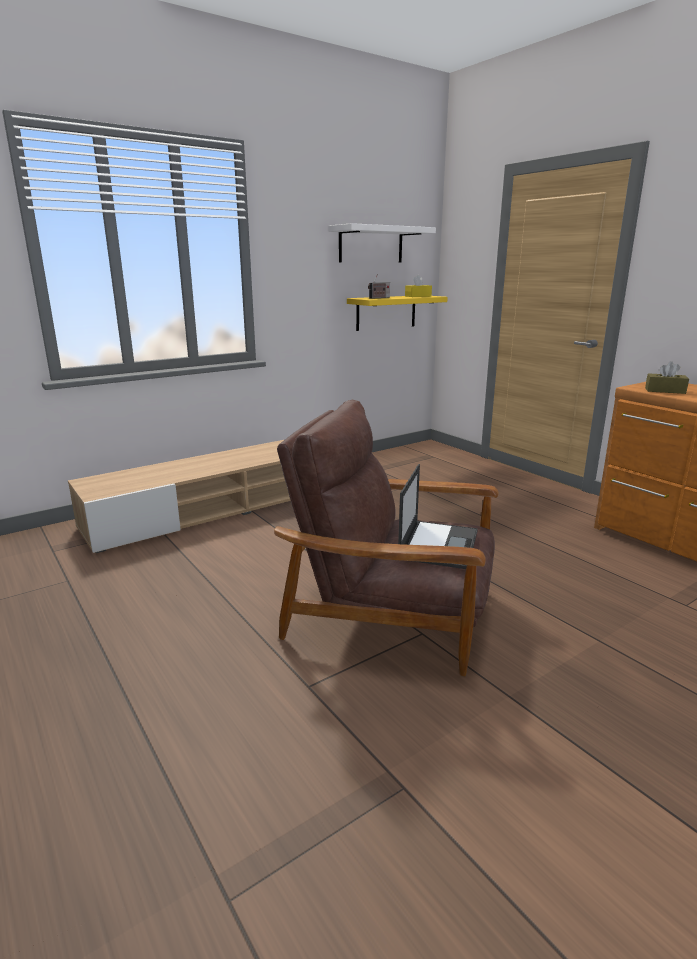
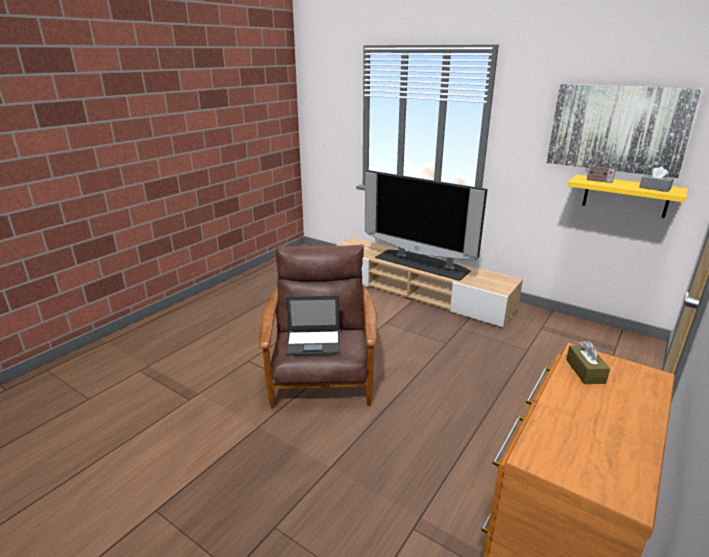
camera: 70 degrees right, 5 degrees up
white shelf [328,223,436,263] -> picture [547,84,704,178]
yellow tissue box [405,275,432,297] -> grey tissue box [639,166,674,192]
none -> television [365,170,488,281]

